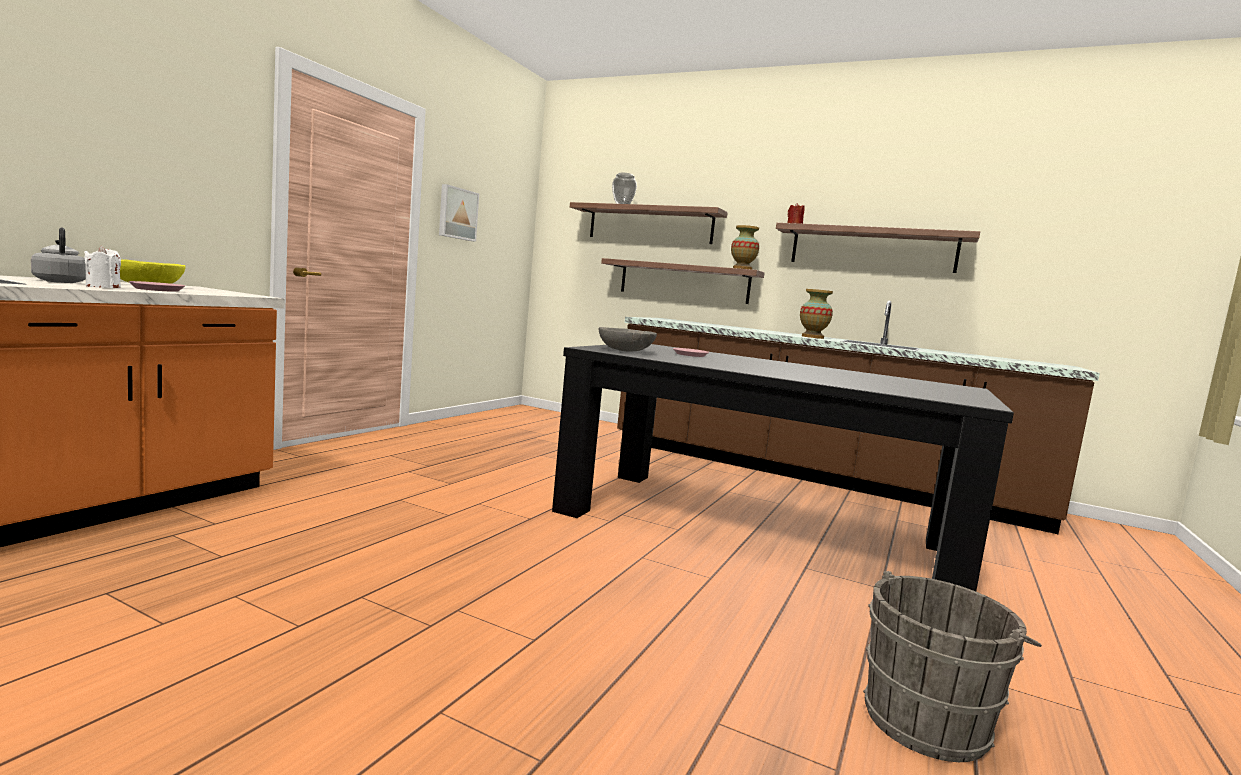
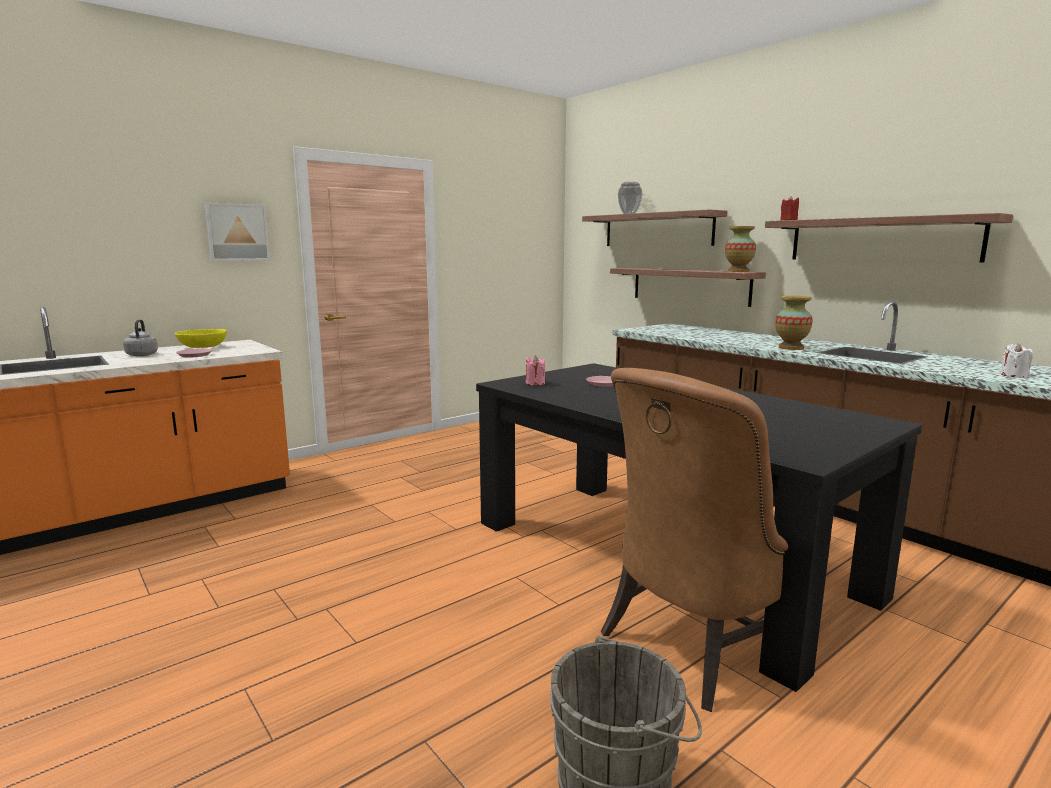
camera: 25 degrees right, 5 degrees up
white candle [84,246,121,288] -> white candle moved to [1001,343,1033,377]
picture [439,184,479,242] -> picture moved to [204,202,270,261]
grey bowl [598,327,657,352] -> pink candle [526,356,545,386]
none -> brown chair [601,368,829,712]

